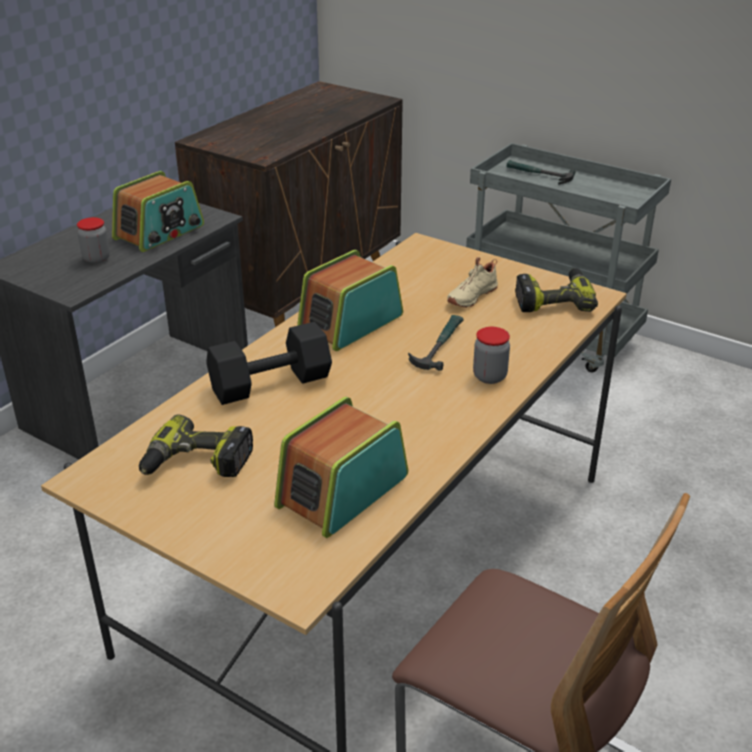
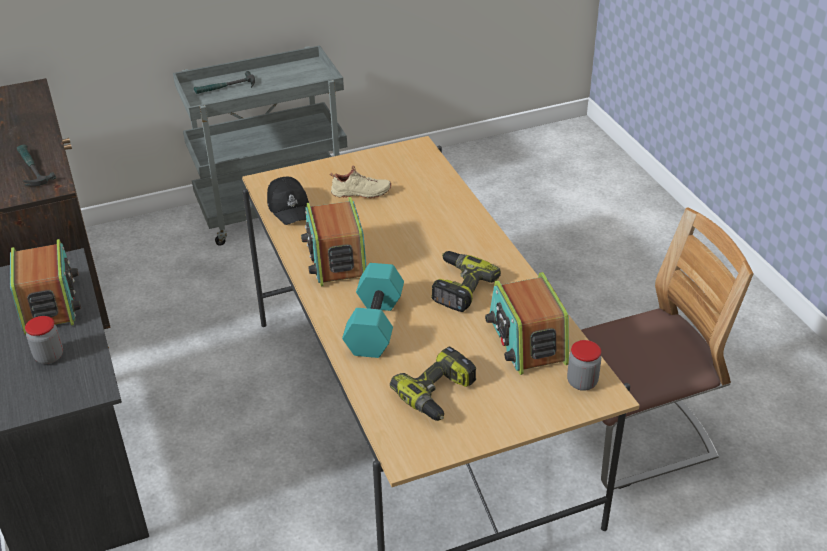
camera: 55 degrees left, 5 degrees up
black dumbbell [206,322,332,405] -> turquoise dumbbell [342,263,404,358]
hammer [408,315,464,371] -> hammer moved to [17,145,56,186]
beige shoe [447,257,498,308] -> beige shoe turned 75 degrees counterclockwise [330,165,391,198]
jar [473,327,510,384] -> jar moved to [567,340,601,391]
power drill [515,268,598,312] -> power drill moved to [431,251,501,312]
none -> black cap [267,177,309,225]

